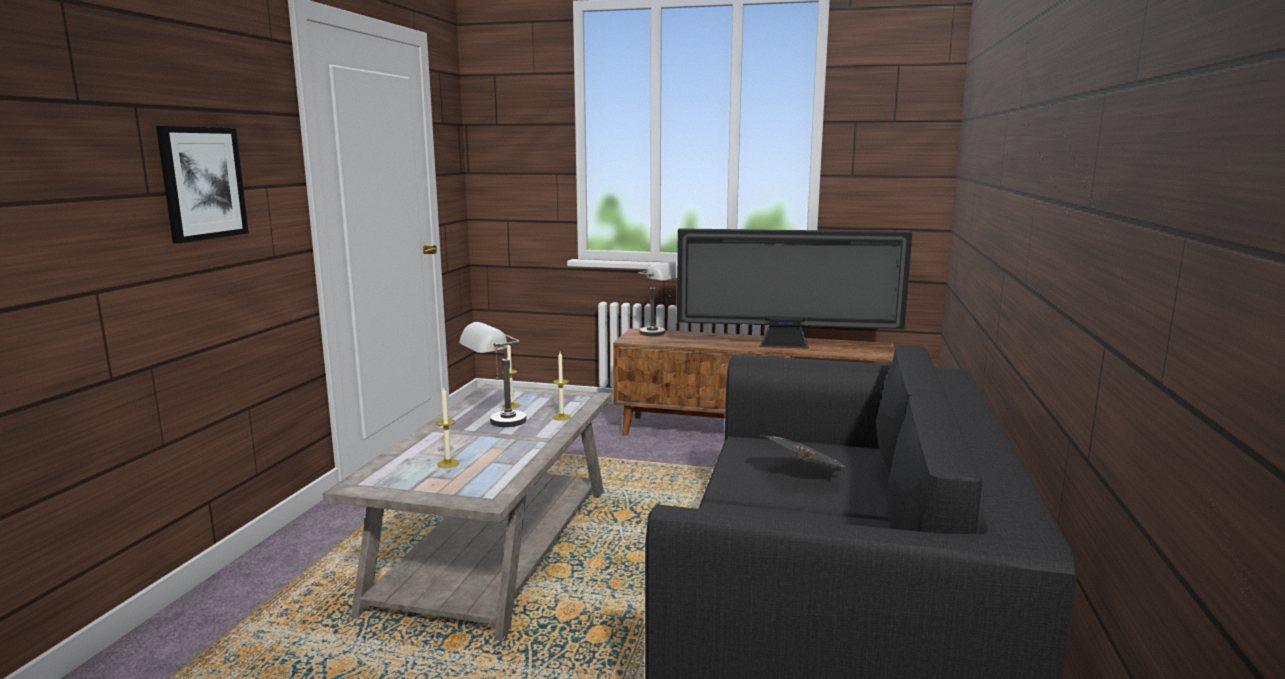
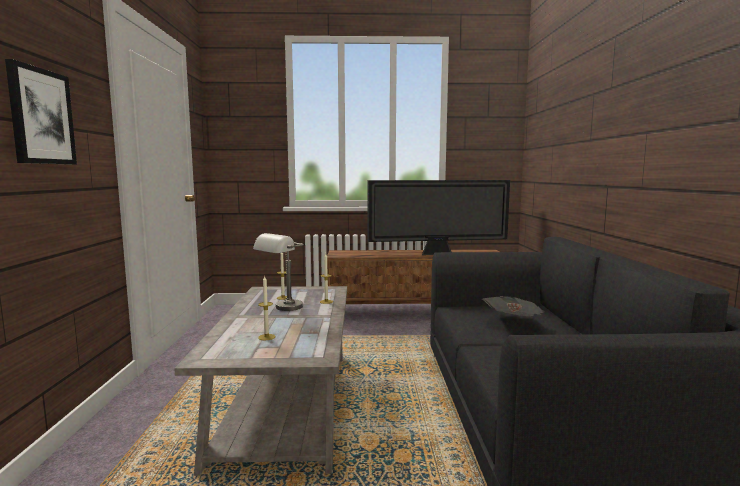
camera: 15 degrees left, 5 degrees down
grey table lamp [638,261,677,336] -> none

